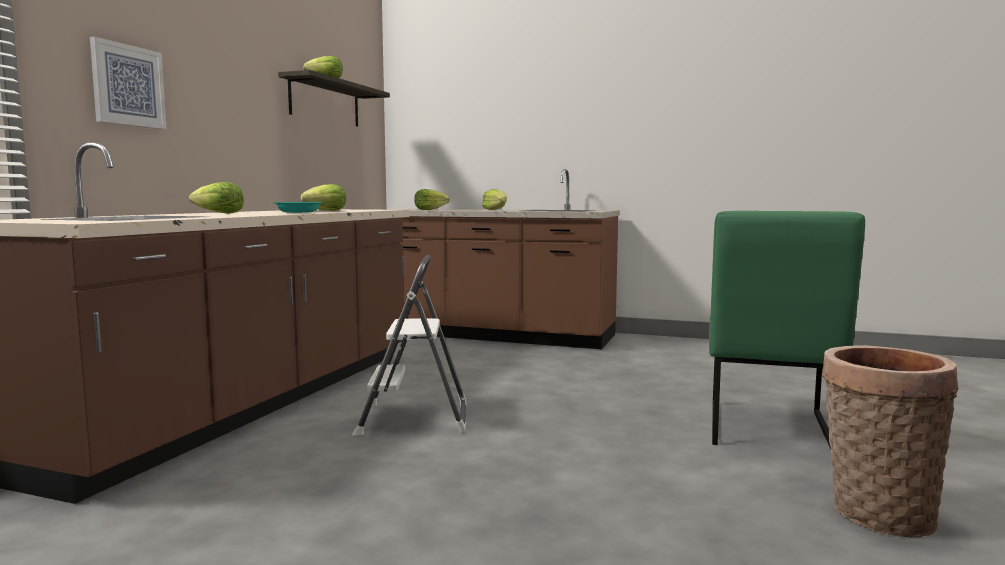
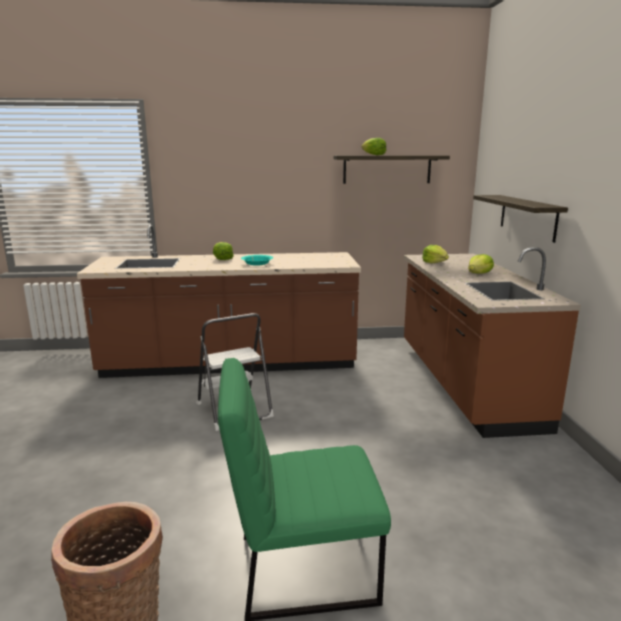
camera: 65 degrees right, 10 degrees up
picture [90,37,166,129] -> none
lettuce [301,184,346,211] -> none
none -> shelf [473,195,568,243]

